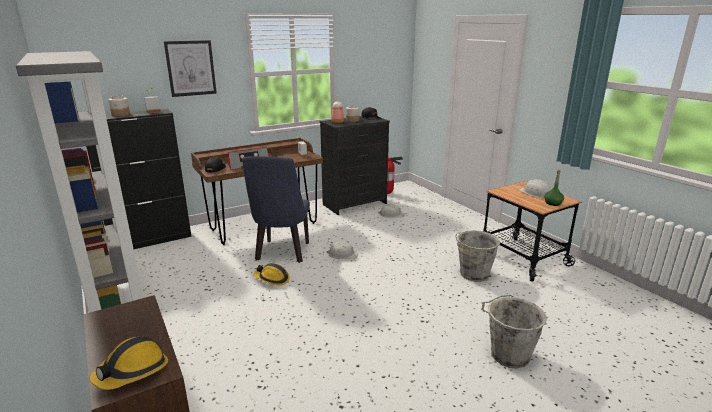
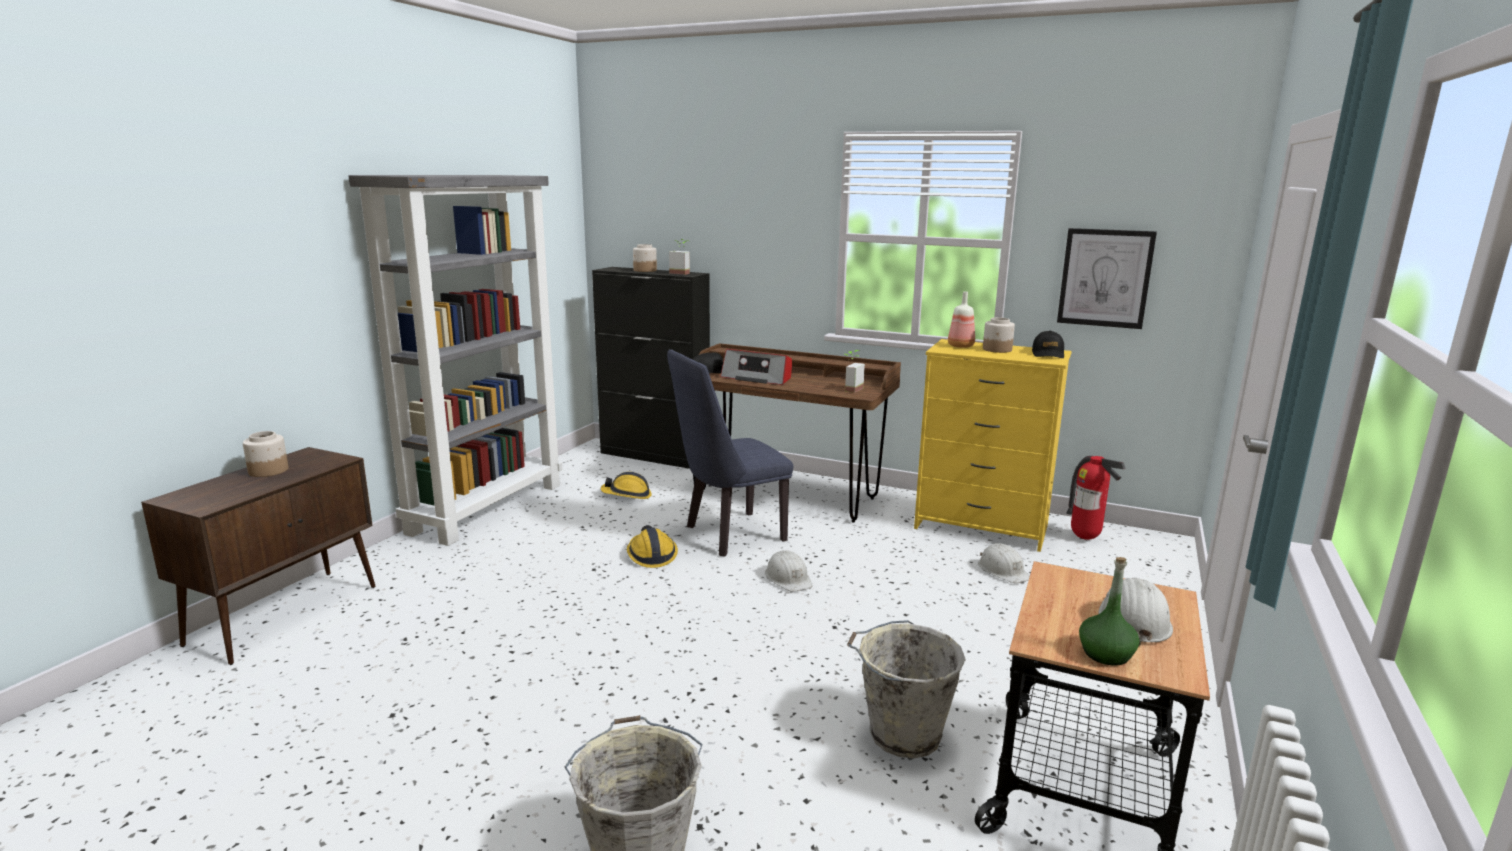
camera: 55 degrees right, 5 degrees down
hard hat [90,337,168,390] -> hard hat moved to [601,472,652,499]
picture [164,40,217,97] -> picture moved to [1057,228,1157,329]
black dresser [320,116,390,215] -> yellow dresser [914,339,1072,552]
none -> jar [243,431,288,477]

